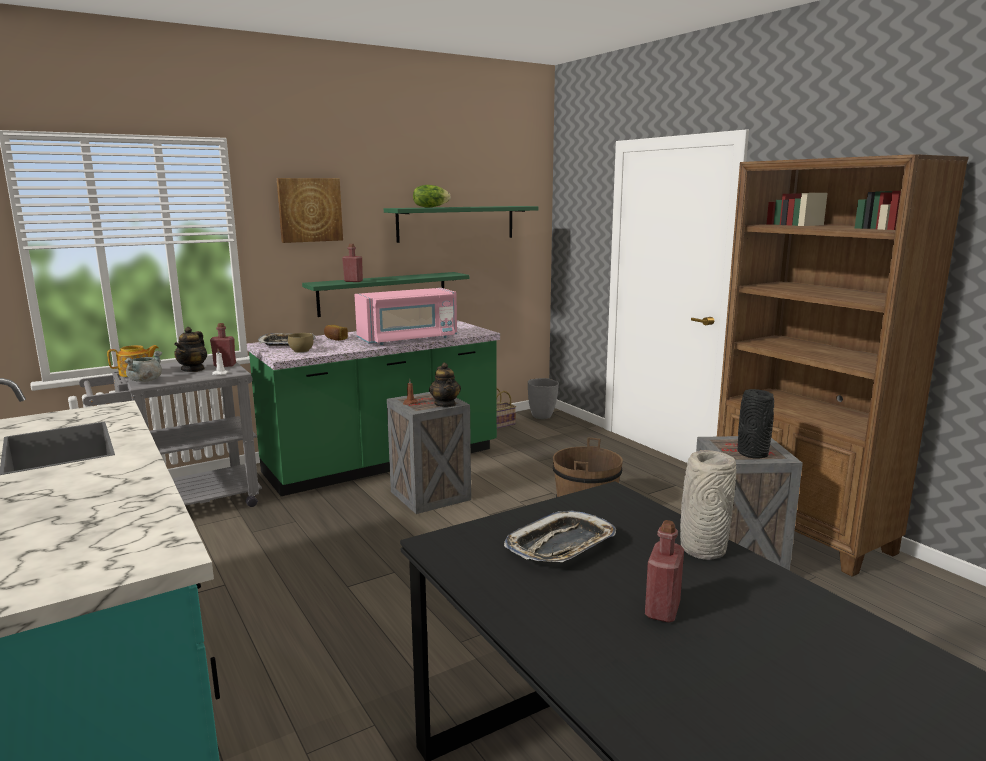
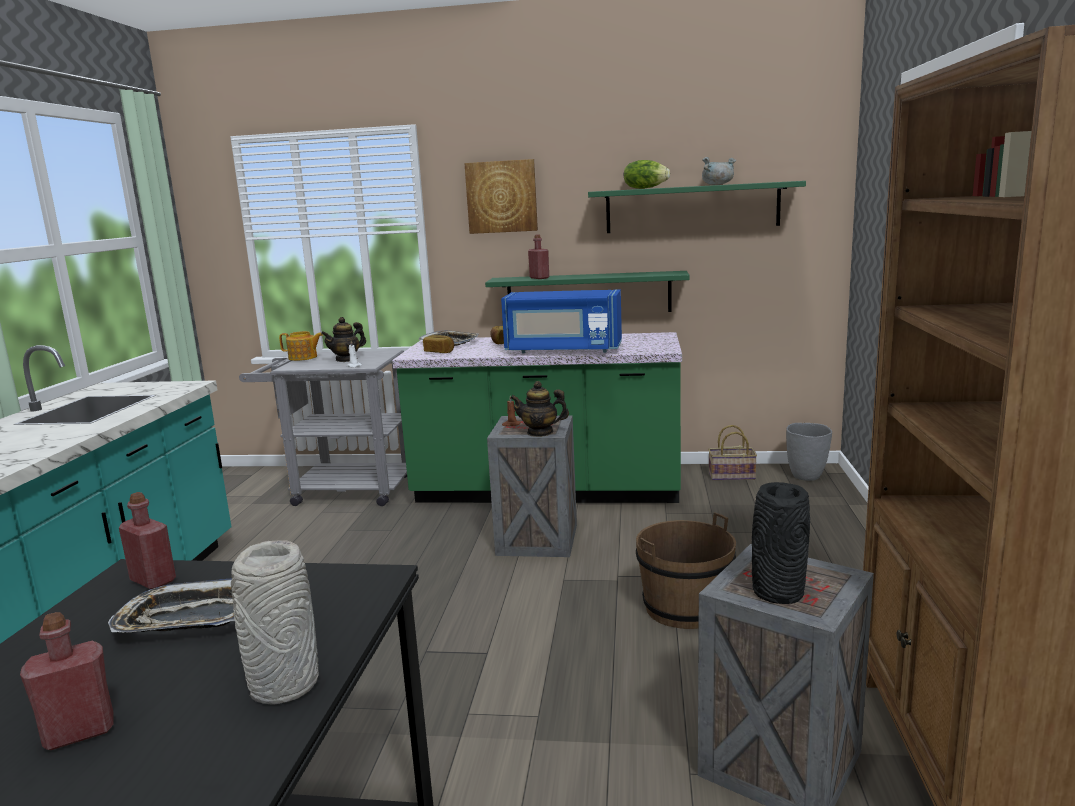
camera: 40 degrees right, 0 degrees up
grey cooking pot [125,351,162,382] -> grey cooking pot moved to [702,157,736,185]
red bottle [210,323,236,367] -> red bottle moved to [119,492,176,589]
brown bowl [288,333,313,353] -> bread [423,335,454,353]
pink microwave [354,288,457,345] -> blue microwave [501,289,622,354]
teapot [429,363,461,407] -> teapot turned 75 degrees clockwise [511,381,569,437]

